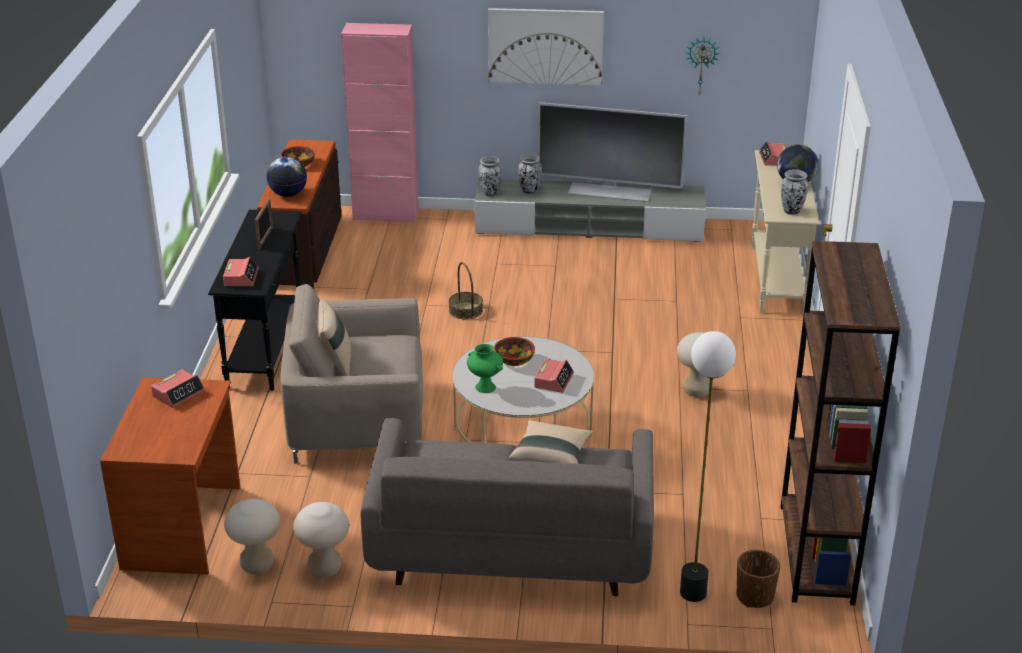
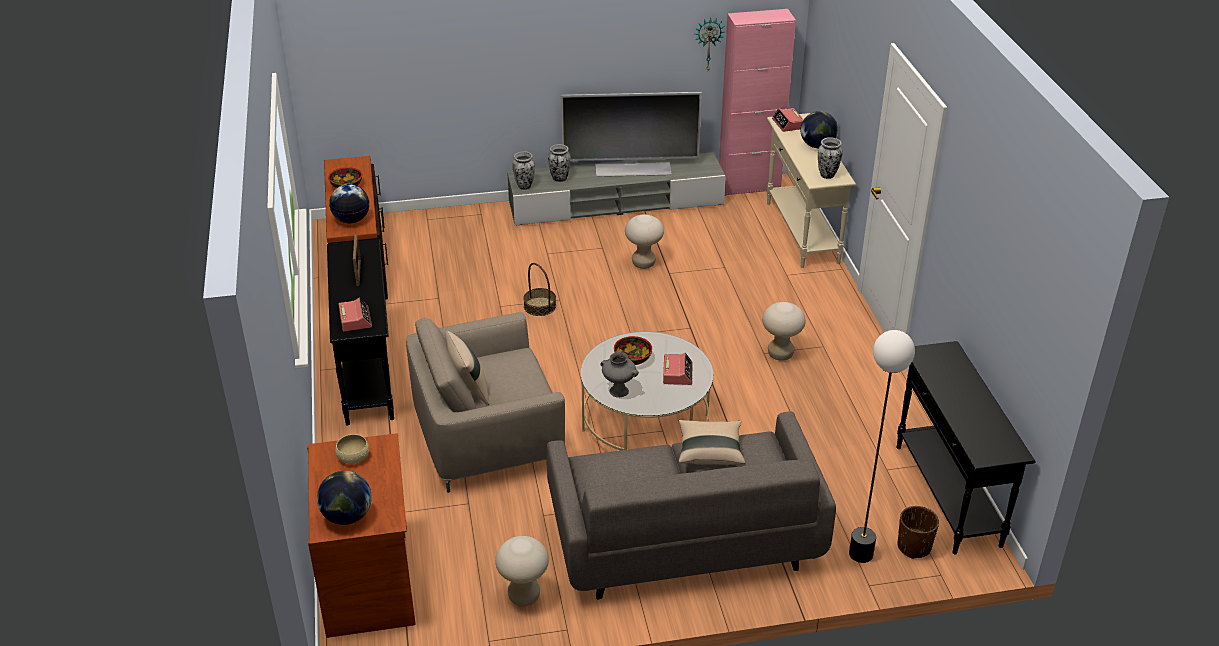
camera: 15 degrees left, 5 degrees up
alarm clock [151,369,205,408] -> beige bowl [335,434,369,464]
beige stool [224,498,280,574] -> beige stool moved to [625,214,664,269]
pink cabinet [341,23,419,223] -> pink cabinet moved to [719,9,796,196]
green vase [467,344,503,393] -> grey vase [601,352,639,397]
picture [488,8,604,85] -> none
brown bookcase [781,241,901,605] -> black console table [897,341,1035,555]
none -> globe [317,471,372,525]

